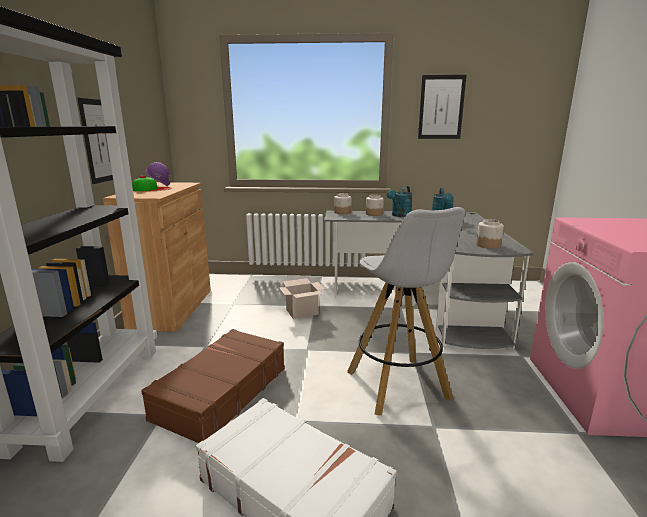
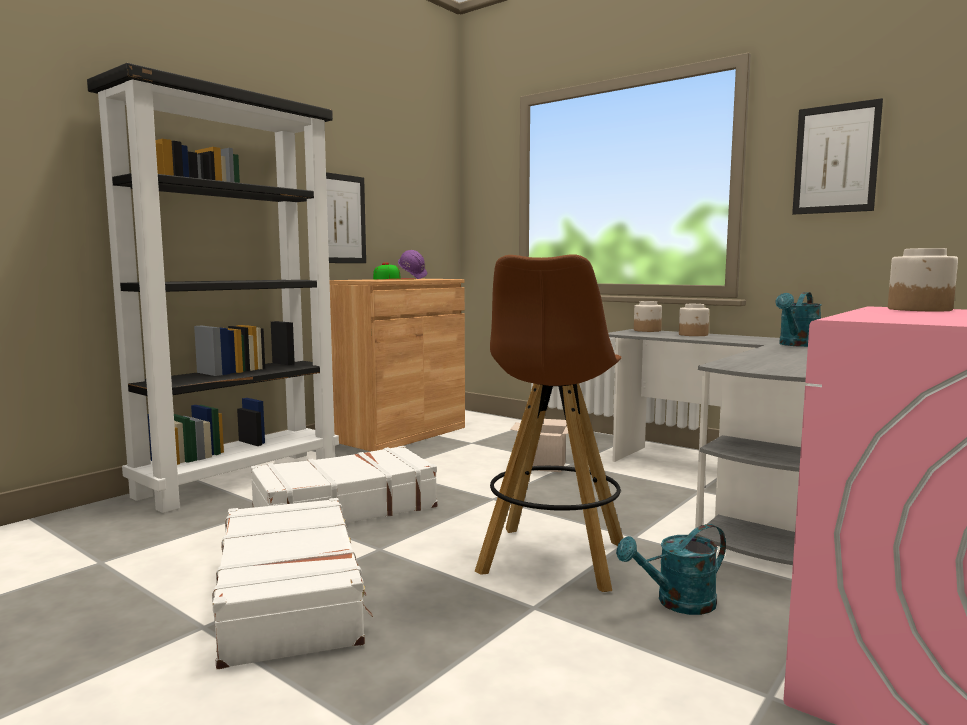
camera: 35 degrees right, 10 degrees down
brown suitcase [141,329,285,443] -> white suitcase [251,446,437,523]
white stool [347,207,465,415] -> brown stool [474,254,623,592]
turquoise watering can [387,186,413,217] -> turquoise watering can moved to [616,524,726,615]
jar [476,219,504,249] -> jar moved to [888,248,958,311]

